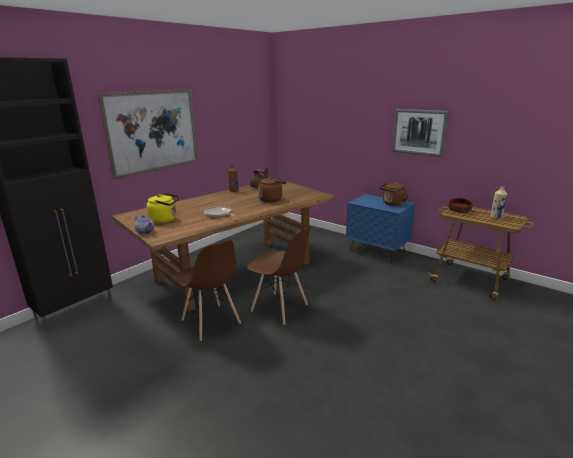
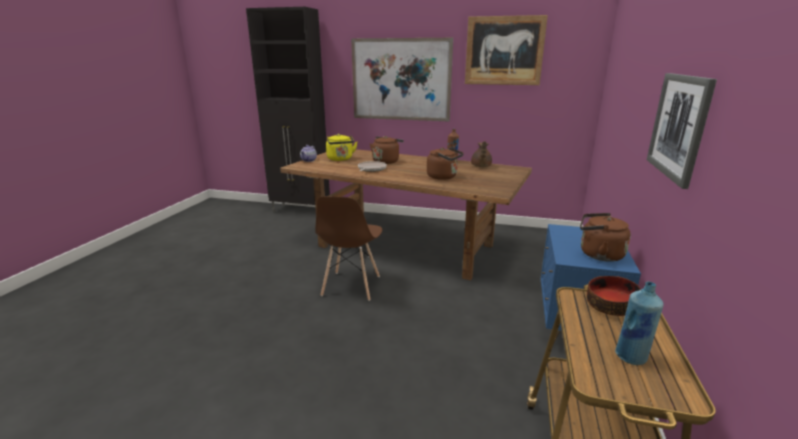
camera: 65 degrees right, 0 degrees up
brown chair [173,240,241,341] -> none
beige bottle [490,186,507,219] -> blue bottle [615,281,664,365]
none -> brown kettle [370,136,404,164]
none -> picture [465,15,548,85]

